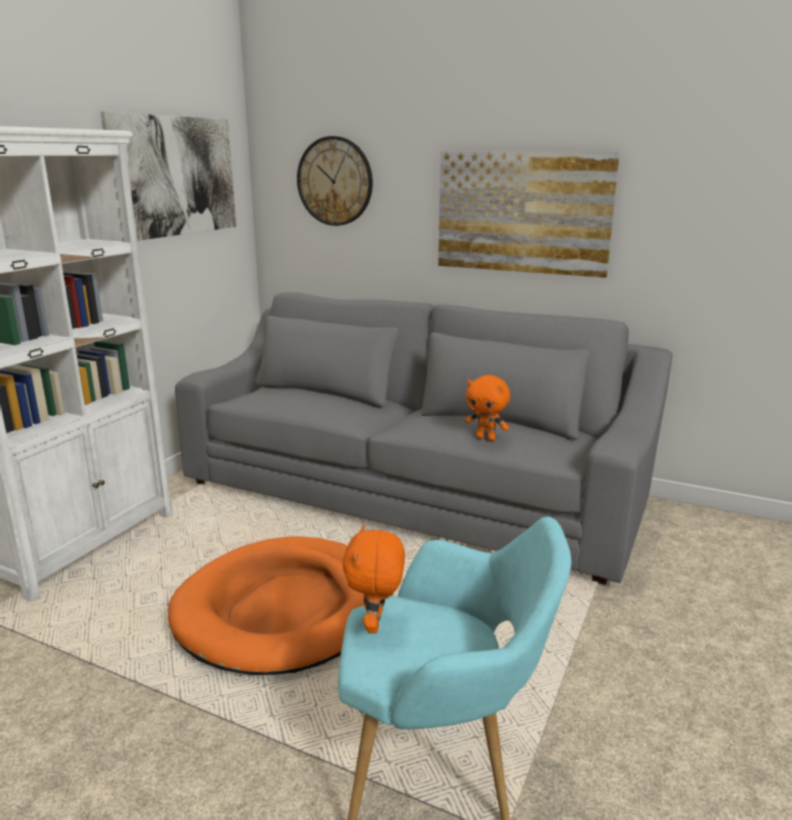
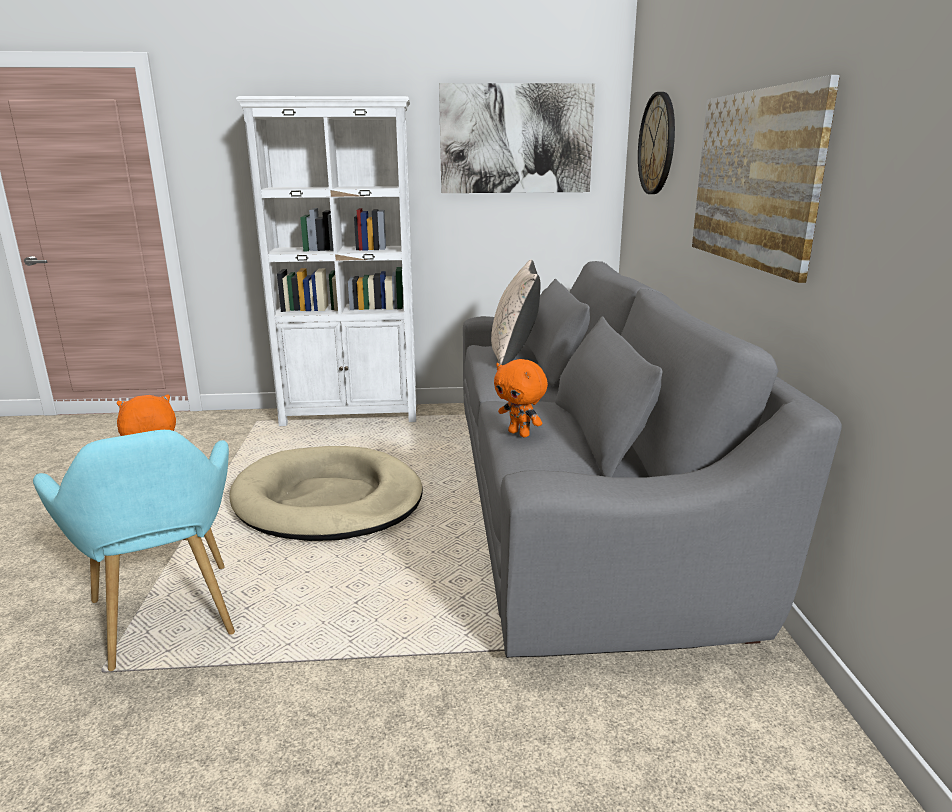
camera: 60 degrees right, 0 degrees up
orange dog bed [168,536,393,675] -> beige dog bed [230,446,423,541]
orange plush toy [465,375,510,441] -> orange plush toy turned 45 degrees counterclockwise [494,359,548,437]
none -> beige pillow [491,259,541,365]

